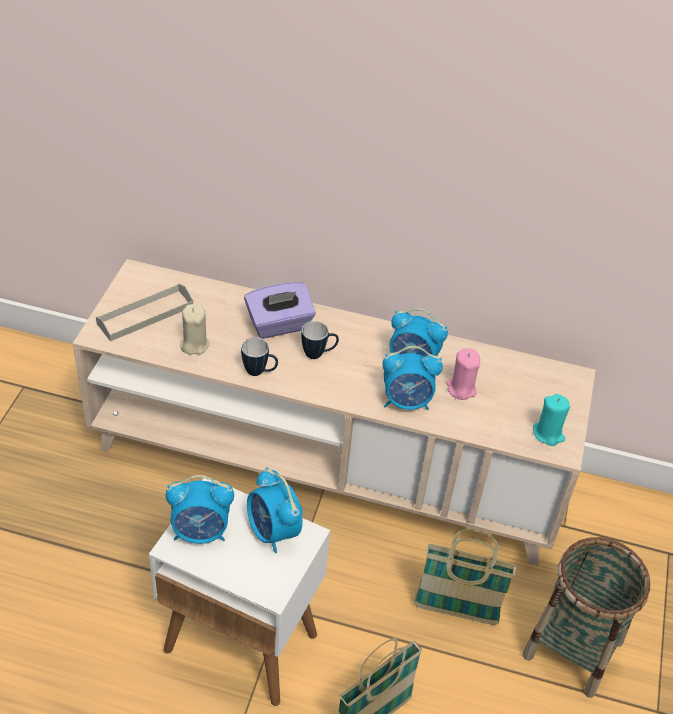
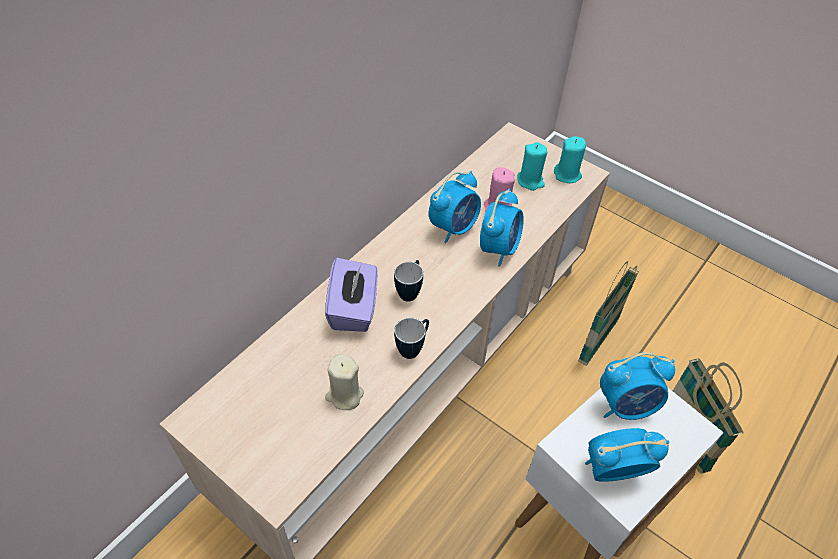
camera: 65 degrees left, 5 degrees up
grey tray [96,283,193,342] -> none
alarm clock [166,475,234,544] -> alarm clock turned 120 degrees counterclockwise [585,428,669,482]
basket [523,537,650,698] -> none
none -> turquoise candle [517,142,547,191]

